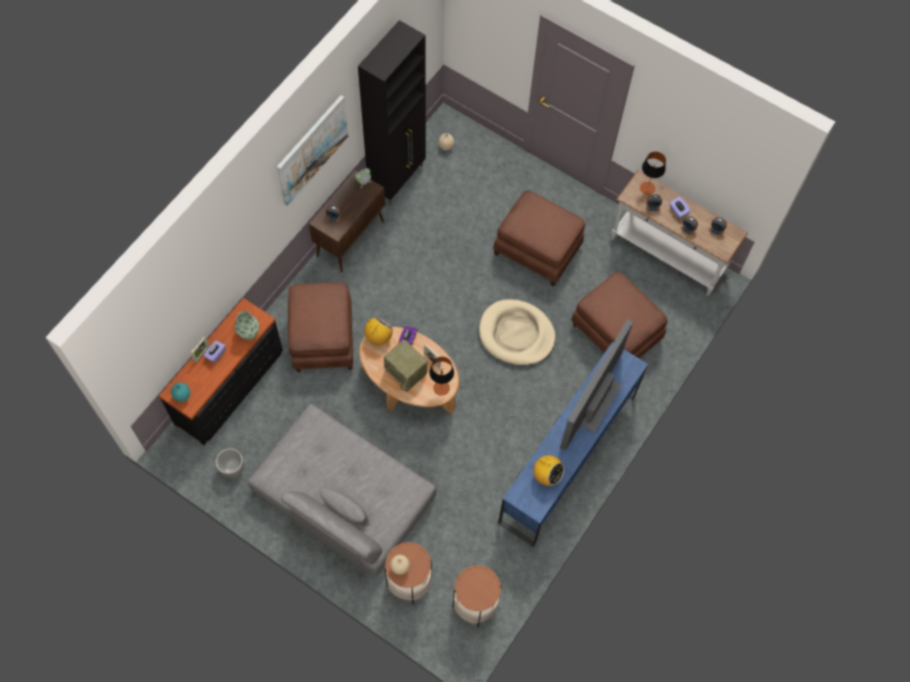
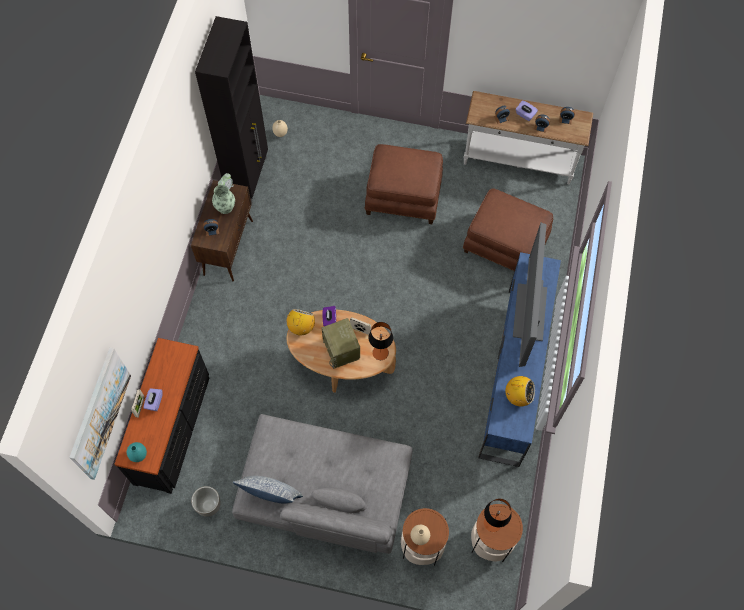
camera: 20 degrees left, 0 degrees up
vase [235,311,259,340] -> vase moved to [212,185,235,214]
picture [277,95,348,206] -> picture moved to [69,347,131,480]
brown ottoman [288,282,354,372] -> none
radio [384,339,428,392] -> radio turned 45 degrees clockwise [322,318,360,369]
beige dog bed [479,299,556,366] -> none
table lamp [640,152,666,195] -> table lamp moved to [484,498,512,532]
none -> pillow [233,476,303,504]

